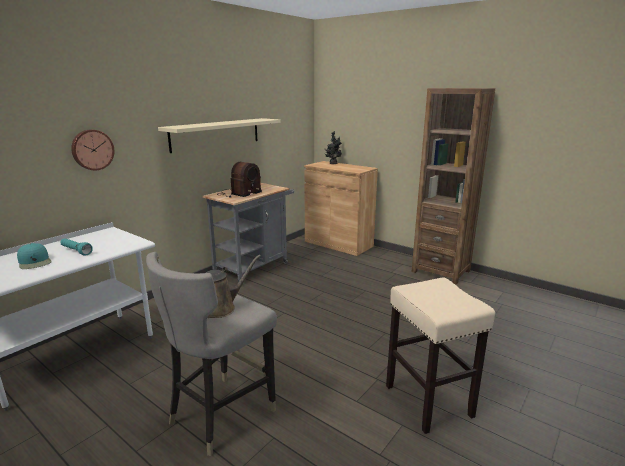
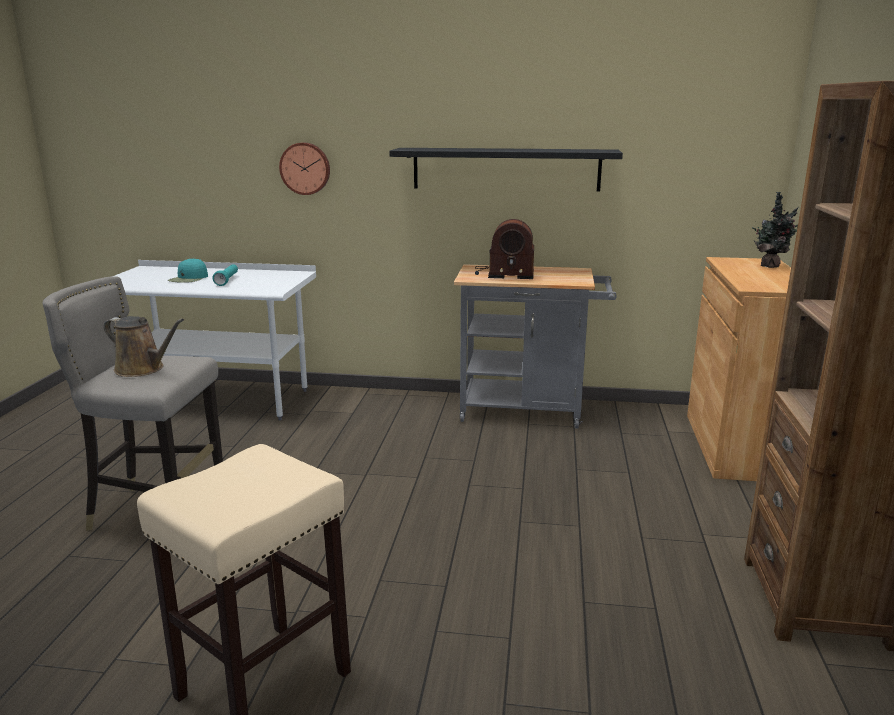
camera: 60 degrees right, 0 degrees up
beige shelf [158,118,281,153] -> black shelf [389,148,623,191]

